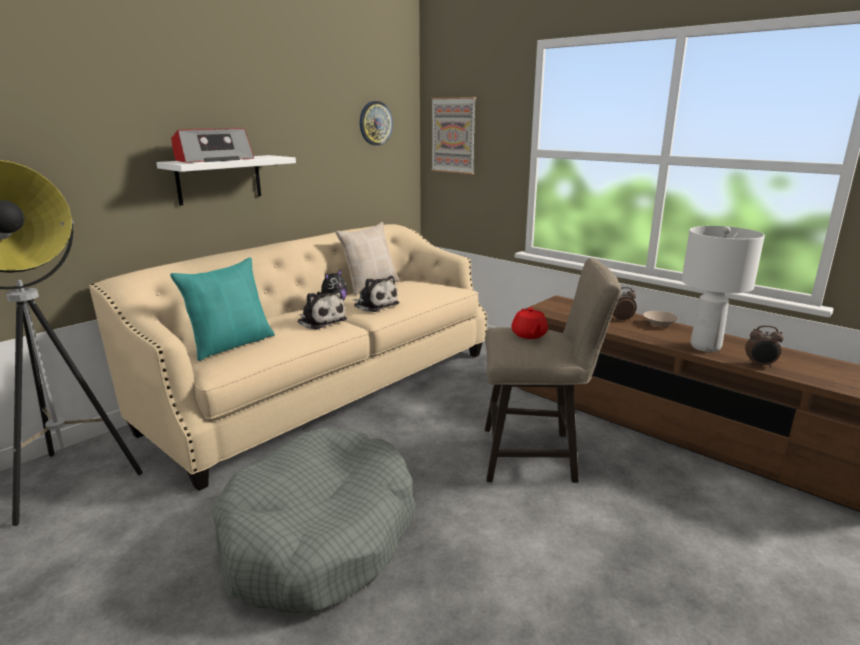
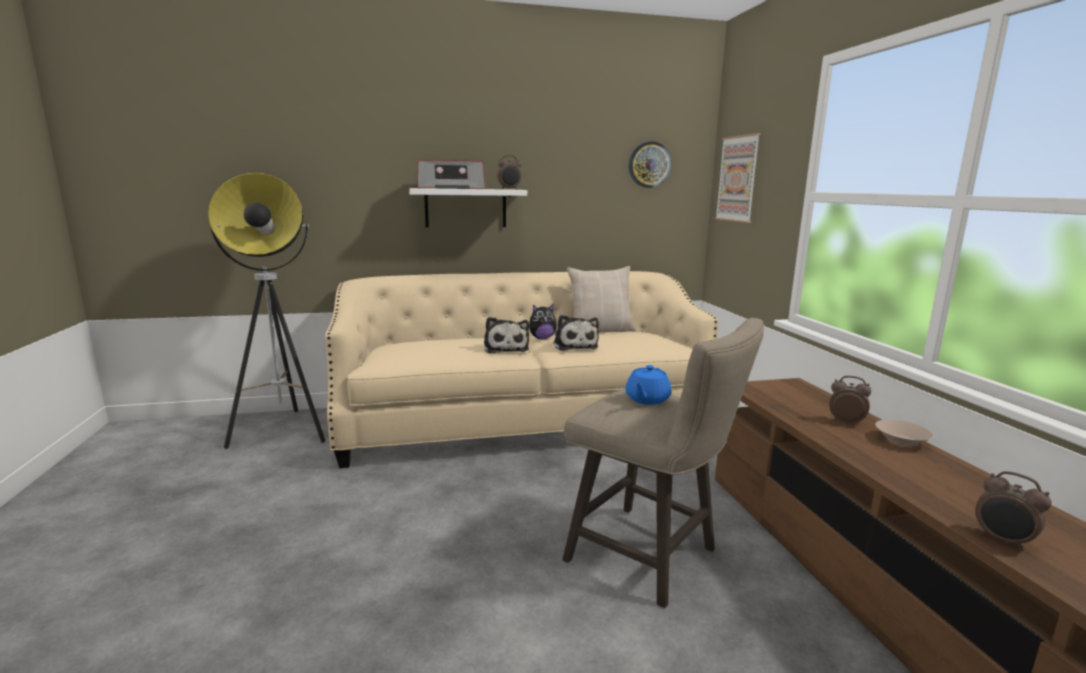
camera: 35 degrees right, 5 degrees down
turquoise pillow [170,257,275,361] -> none
grey dog bed [211,427,416,613] -> none
red teapot [511,307,548,339] -> blue teapot [626,365,671,405]
white table lamp [682,226,765,352] -> none
none -> alarm clock [497,155,521,190]

